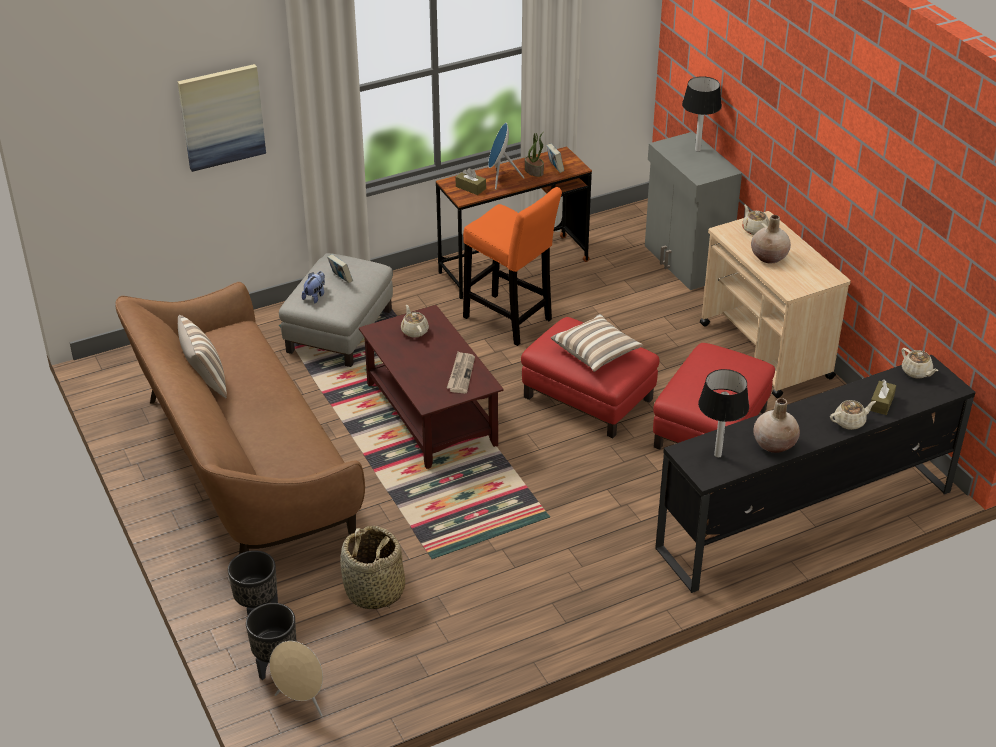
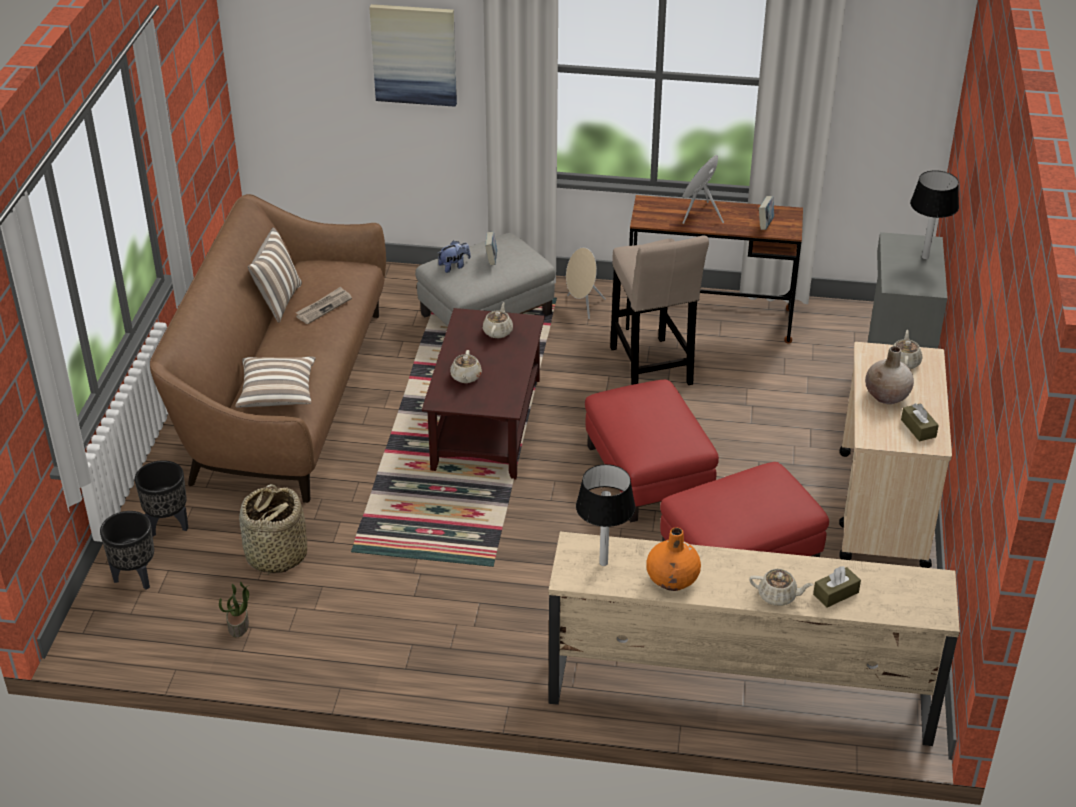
camera: 35 degrees right, 0 degrees up
beige speaker [269,641,323,717] -> beige speaker moved to [566,247,606,319]
newspaper [447,351,475,393] -> newspaper moved to [296,287,352,324]
brown tissue box [456,168,486,195] -> brown tissue box moved to [901,404,939,442]
orange stool [463,187,562,346] -> beige stool [610,236,709,385]
potted plant [525,132,544,177] -> potted plant moved to [219,582,249,637]
pillow [551,314,643,372] -> pillow moved to [235,356,316,408]
black tv stand [655,355,976,593] -> beige tv stand [548,532,960,746]
beige vase [753,398,800,453] -> orange vase [646,527,701,591]
beige teapot [902,348,938,378] -> beige teapot moved to [450,350,482,383]

